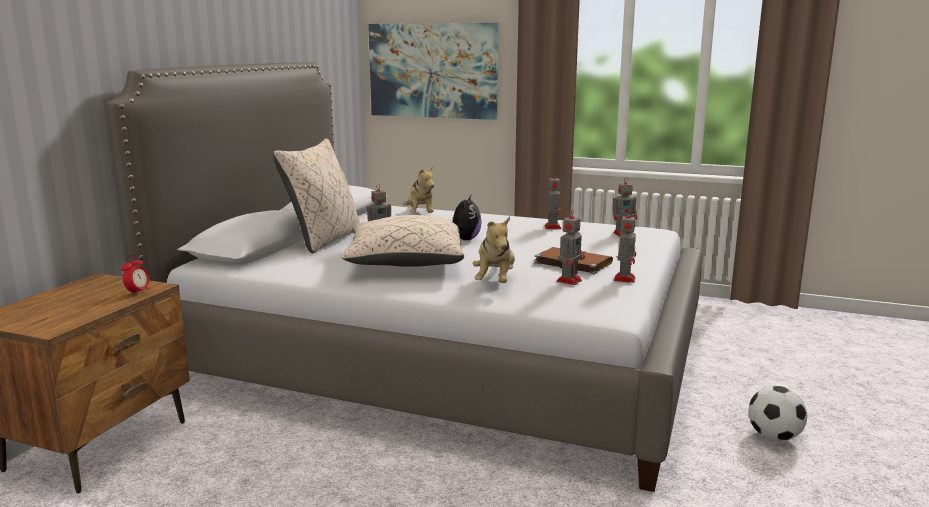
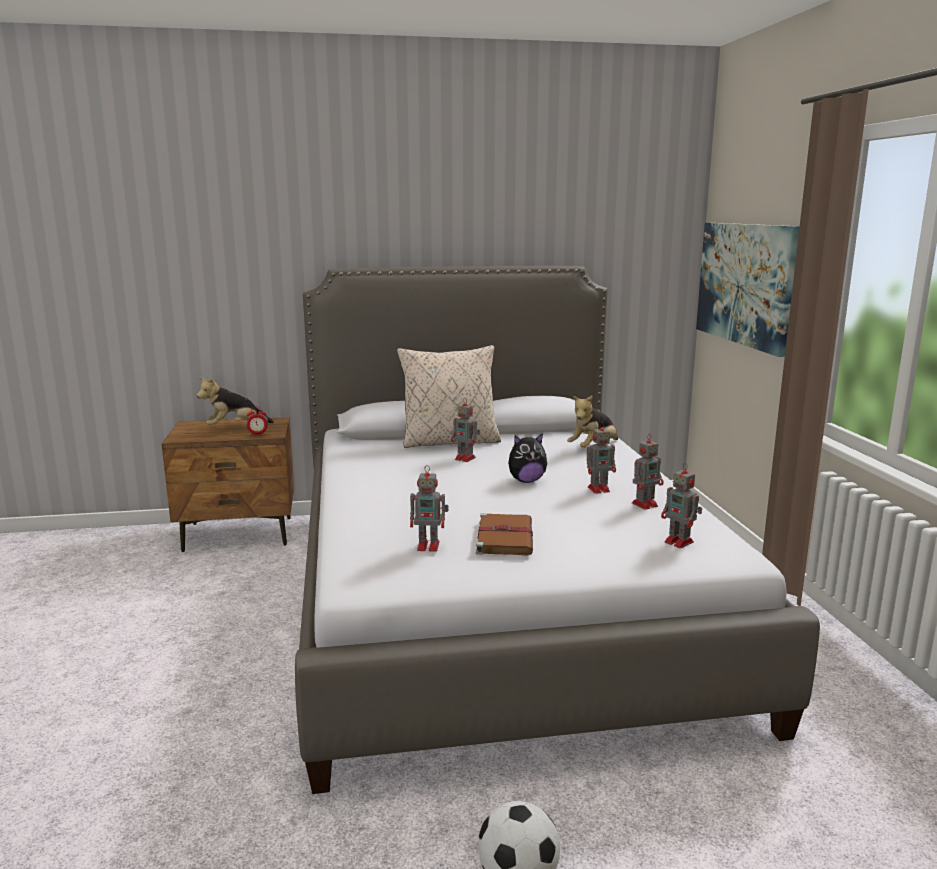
camera: 60 degrees right, 0 degrees up
beige pillow [341,215,464,267] -> none
plush toy [473,217,515,283] -> plush toy moved to [197,377,274,425]
toy robot [614,209,636,283] -> toy robot moved to [587,422,616,494]

